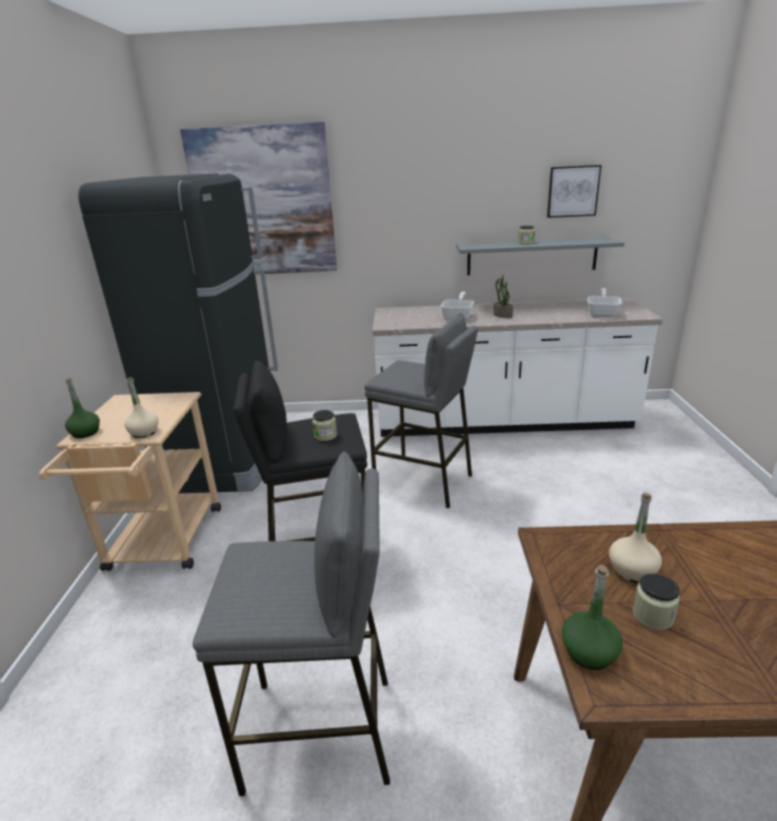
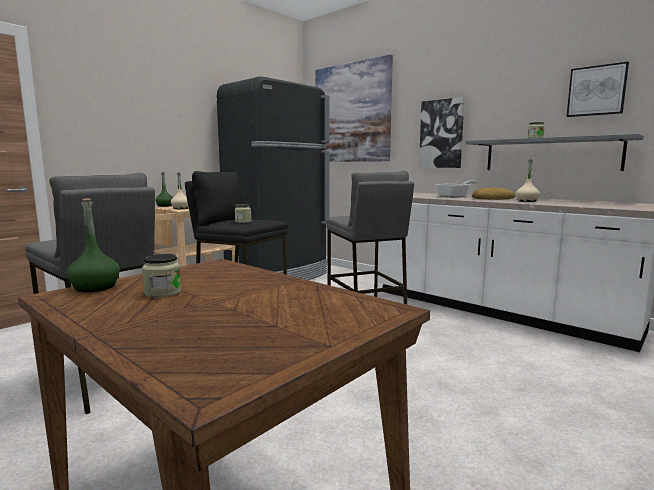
camera: 40 degrees right, 15 degrees down
potted plant [493,274,513,318] -> bread [472,188,515,200]
frying pan [588,288,622,317] -> none
beige bottle [609,492,662,583] -> beige bottle moved to [516,159,540,202]
none -> picture [419,97,465,168]

